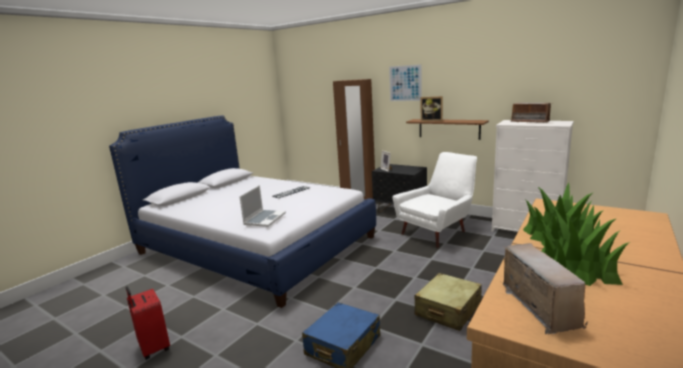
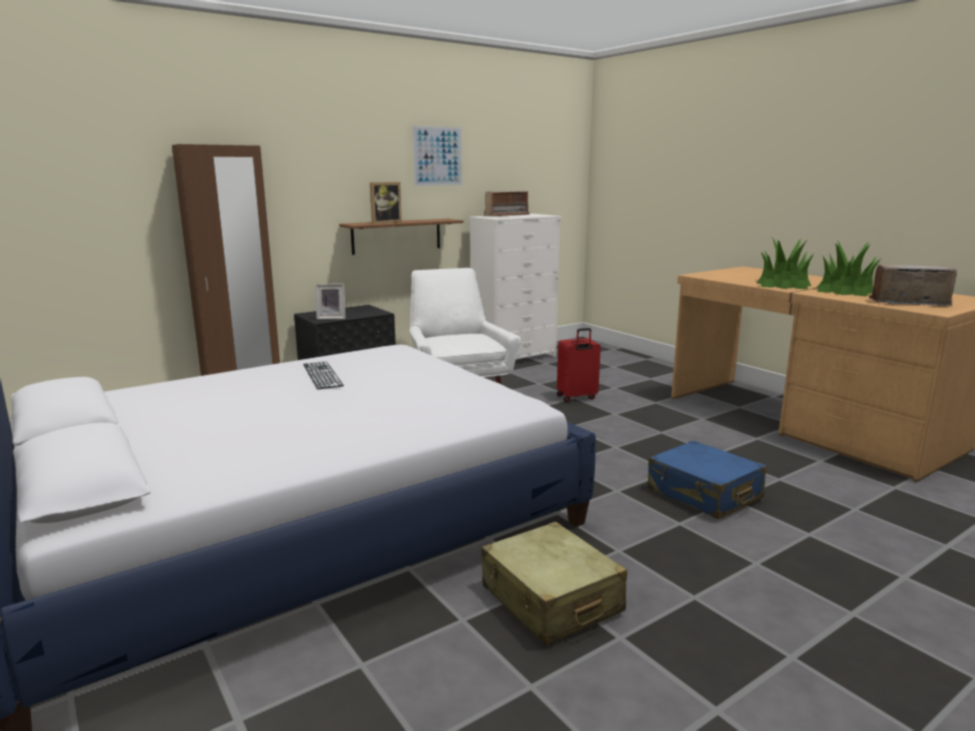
camera: 70 degrees left, 0 degrees up
red suitcase [126,286,170,360] -> red suitcase moved to [557,328,601,402]
laptop [239,185,286,227] -> none
picture [389,64,422,101] -> picture moved to [412,126,462,186]
beige suitcase [415,273,482,331] -> beige suitcase moved to [481,521,627,645]

